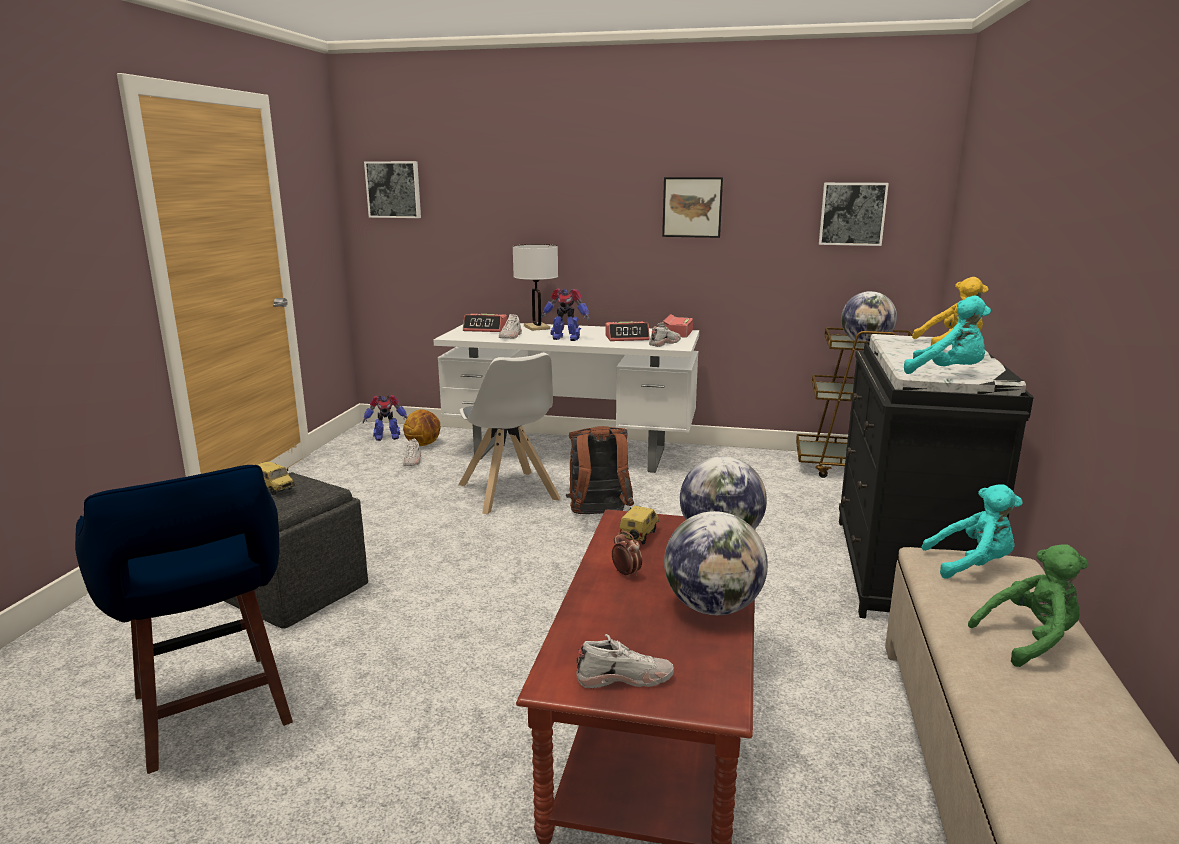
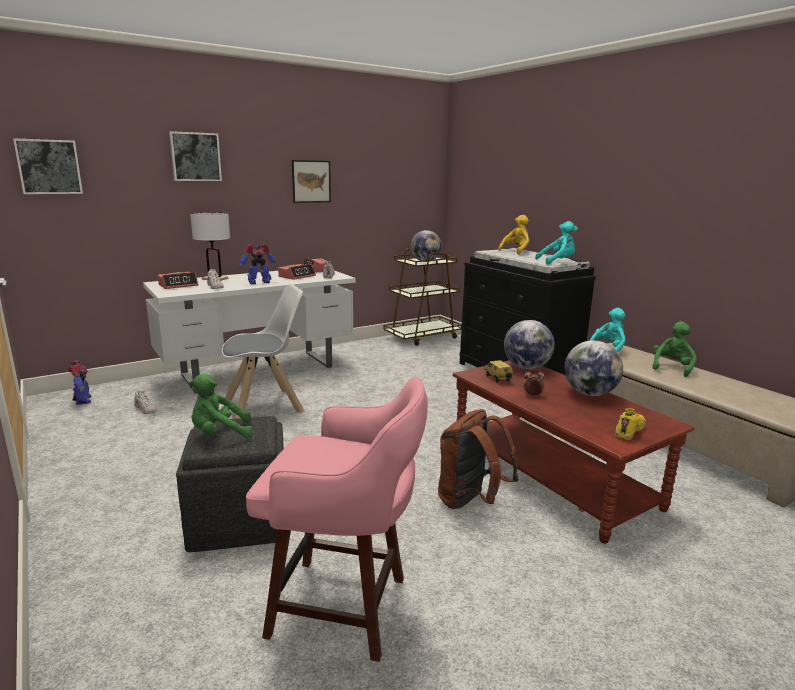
camera: 45 degrees left, 0 degrees up
blue stool [75,465,293,774] -> pink stool [246,376,428,662]
toy car [257,462,295,495] -> green plush toy [189,374,253,438]
toy robot [363,395,408,441] -> toy robot turned 60 degrees counterclockwise [68,360,91,405]
basketball [403,409,441,446] -> none
chair [459,353,561,514] -> chair turned 45 degrees counterclockwise [222,284,304,419]
brown backpack [566,426,634,514] -> brown backpack moved to [438,409,519,509]
white shoe [576,634,674,688] -> yellow shoe [615,409,646,440]
picture [819,183,889,246] -> picture moved to [169,131,222,181]

